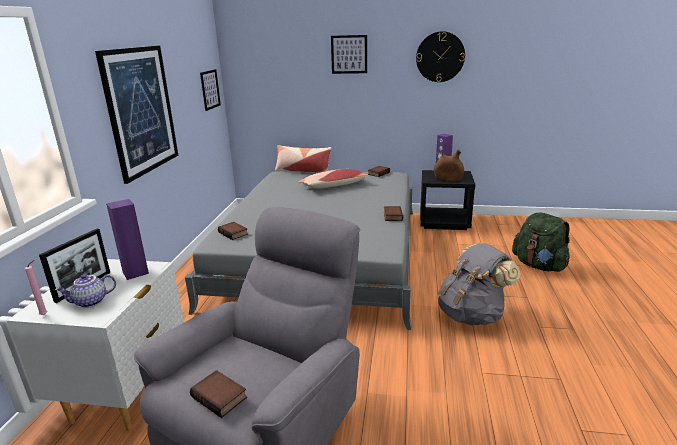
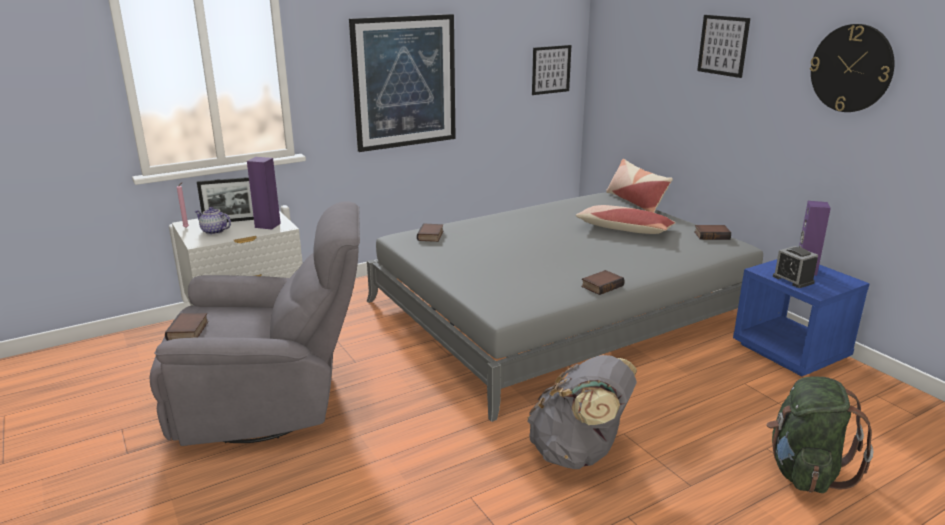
camera: 50 degrees right, 0 degrees up
black nightstand [420,170,475,230] -> blue nightstand [733,259,870,376]
brown vase [434,150,464,182] -> alarm clock [773,246,818,288]

